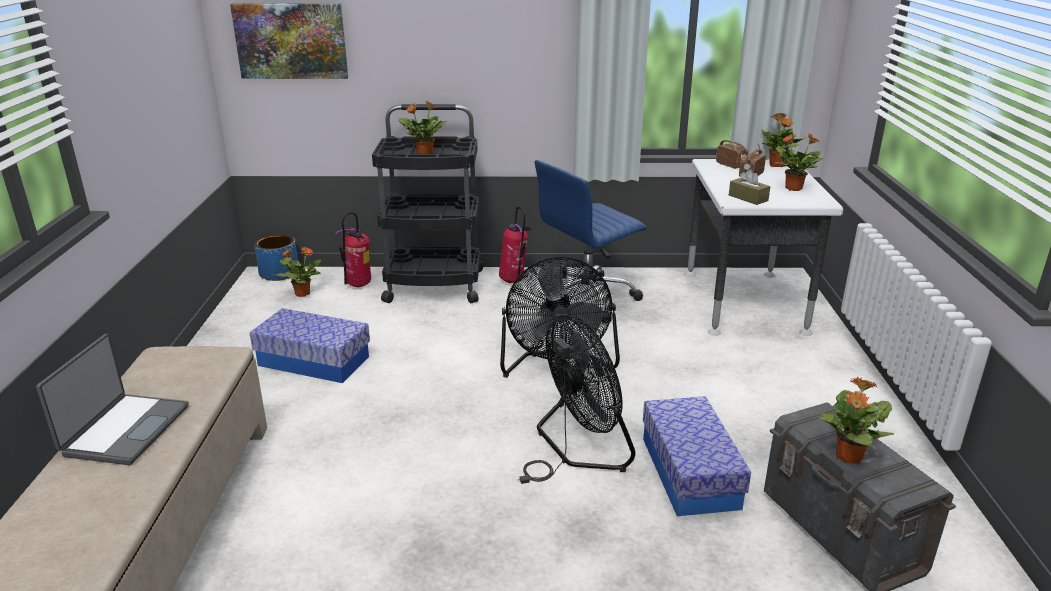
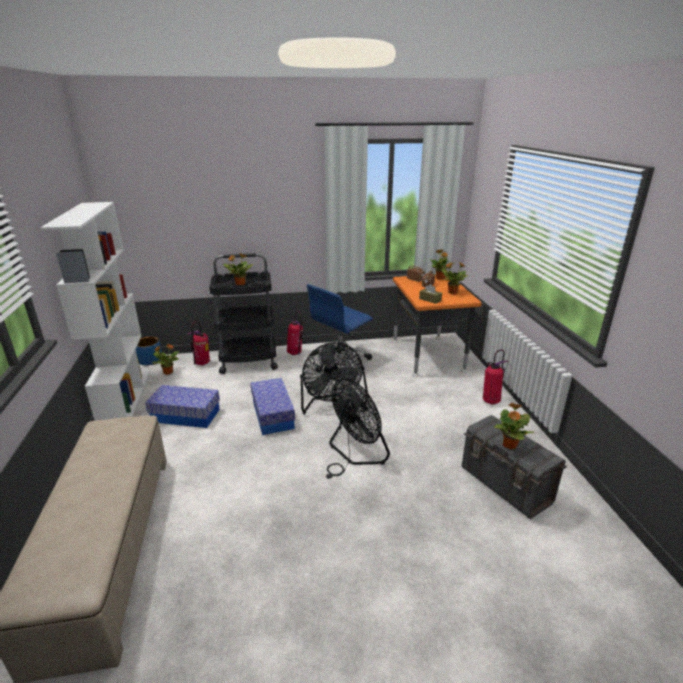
camera: 10 degrees left, 0 degrees up
laptop [36,334,189,465] -> none
picture [230,4,348,79] -> none
storage box [643,396,751,516] -> storage box moved to [251,378,295,435]
white desk [684,159,843,336] -> orange desk [392,275,482,377]
none -> white bookcase [40,202,149,421]
none -> fire extinguisher [483,349,508,405]

